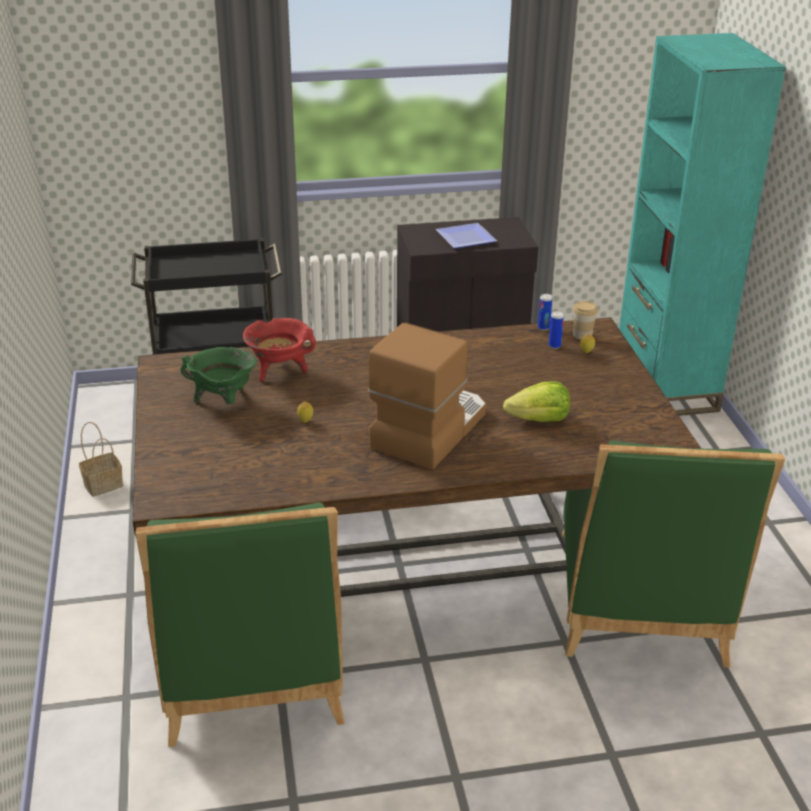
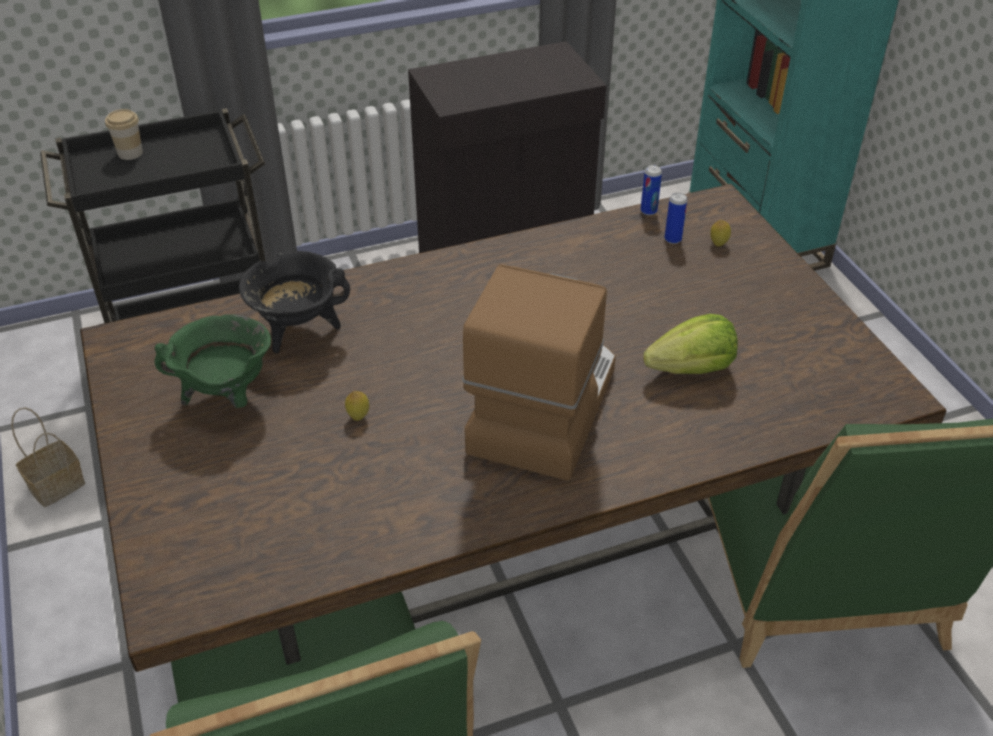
camera: 10 degrees left, 10 degrees up
red cooking pot [243,318,316,382] -> black cooking pot [239,251,350,353]
plate [436,223,497,248] -> none
cup [573,301,598,340] -> cup moved to [105,109,143,160]

